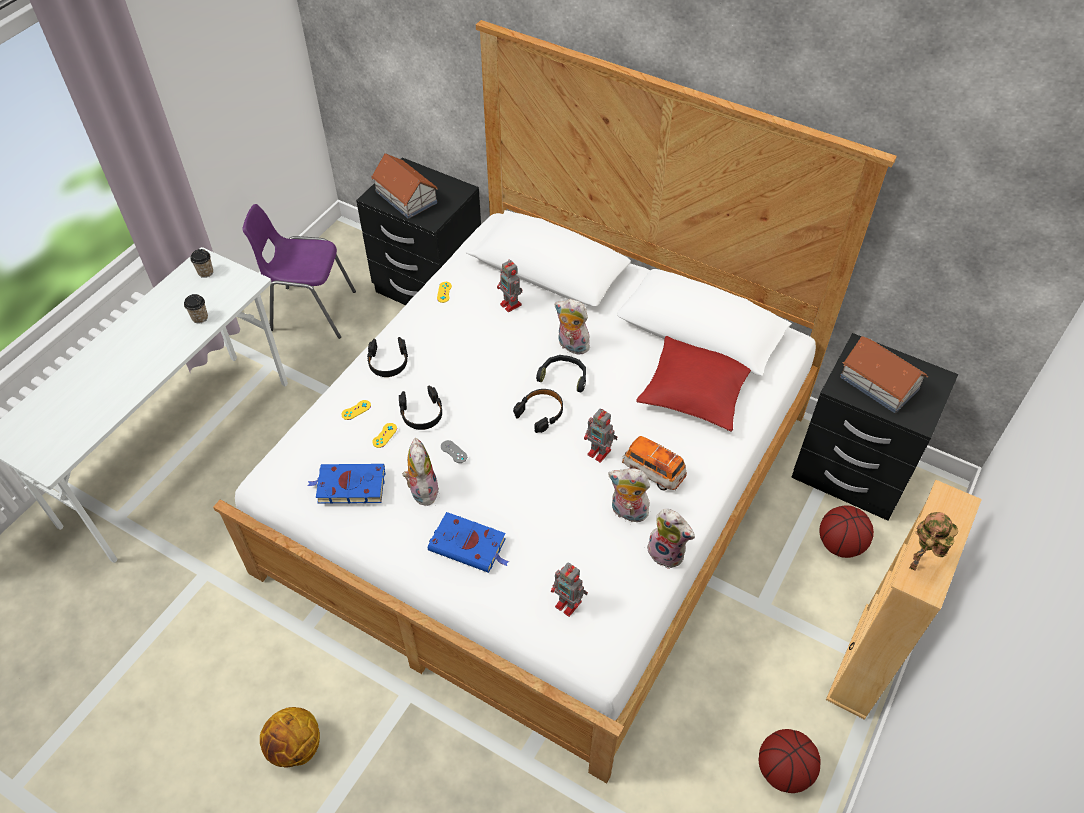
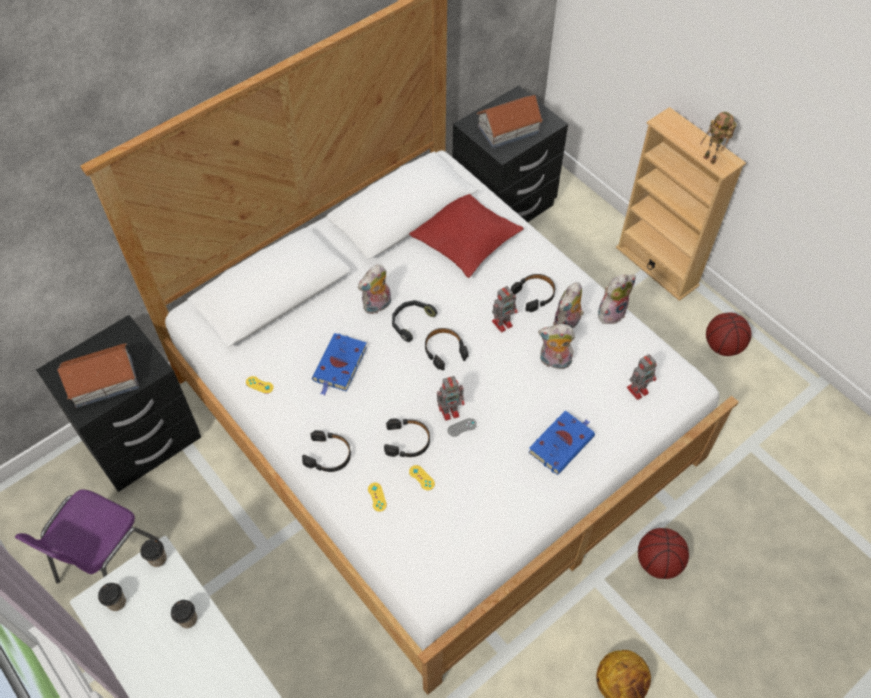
camera: 70 degrees left, 5 degrees up
blue book [308,464,385,504] -> blue book moved to [312,333,367,396]
plush toy [402,438,439,506] -> plush toy moved to [538,324,575,370]
toy robot [497,259,522,312] -> toy robot moved to [437,376,465,421]
toy car [622,436,687,491] -> black headphones [511,274,555,312]
basketball [819,505,874,558] -> basketball moved to [638,528,689,579]
none -> cup [140,539,167,567]

